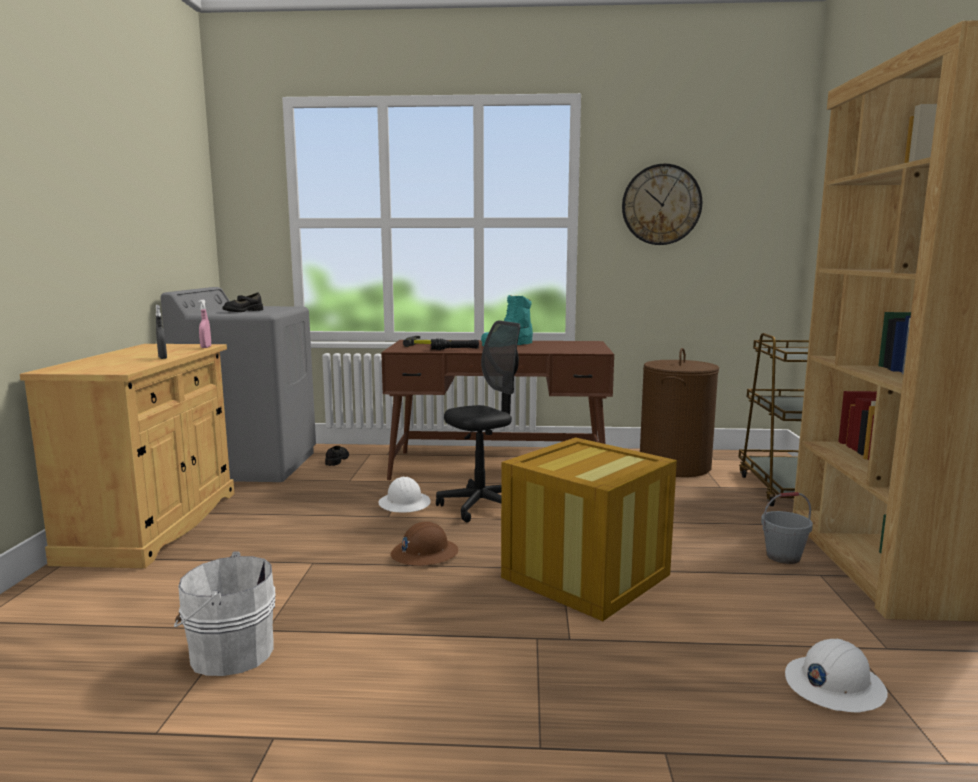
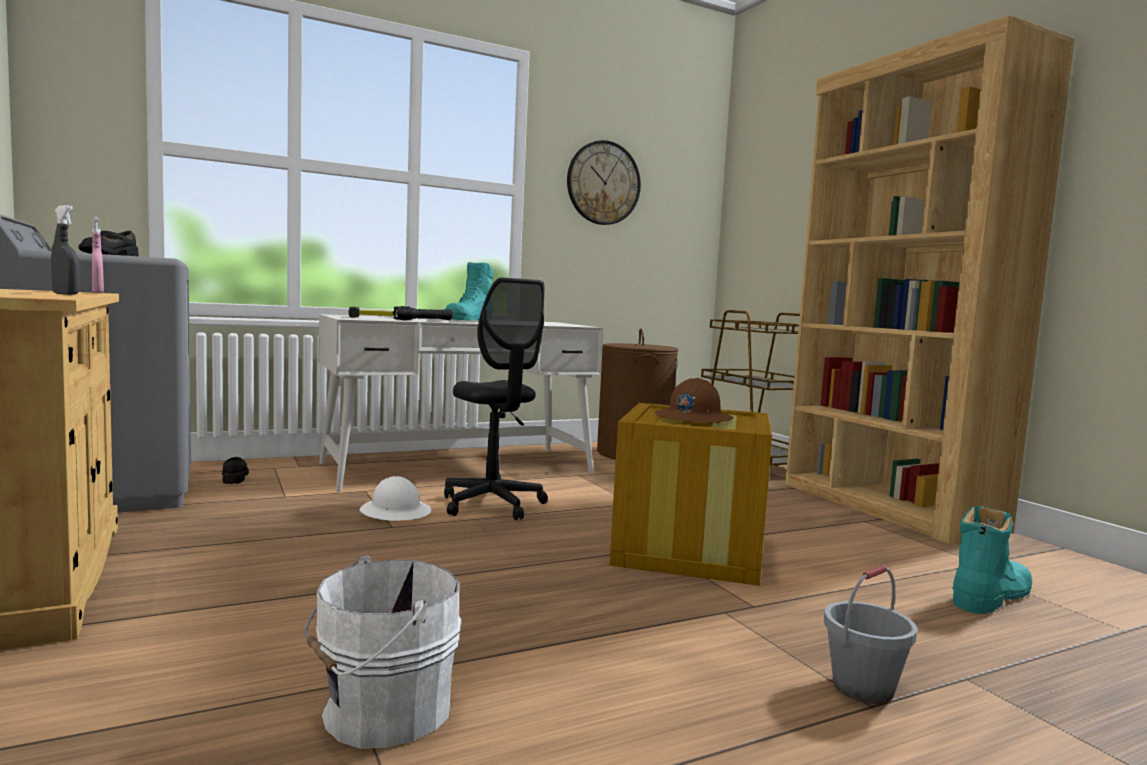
camera: 30 degrees left, 5 degrees down
brown desk [381,340,614,480] -> white desk [319,314,603,491]
brown hard hat [391,521,458,566] -> brown hard hat moved to [655,378,733,424]
black office chair [436,320,520,523] -> black office chair turned 120 degrees clockwise [444,278,548,520]
grey bucket [761,492,813,564] -> grey bucket moved to [824,565,917,704]
white hard hat [785,639,888,713] -> turquoise boot [952,506,1032,614]

